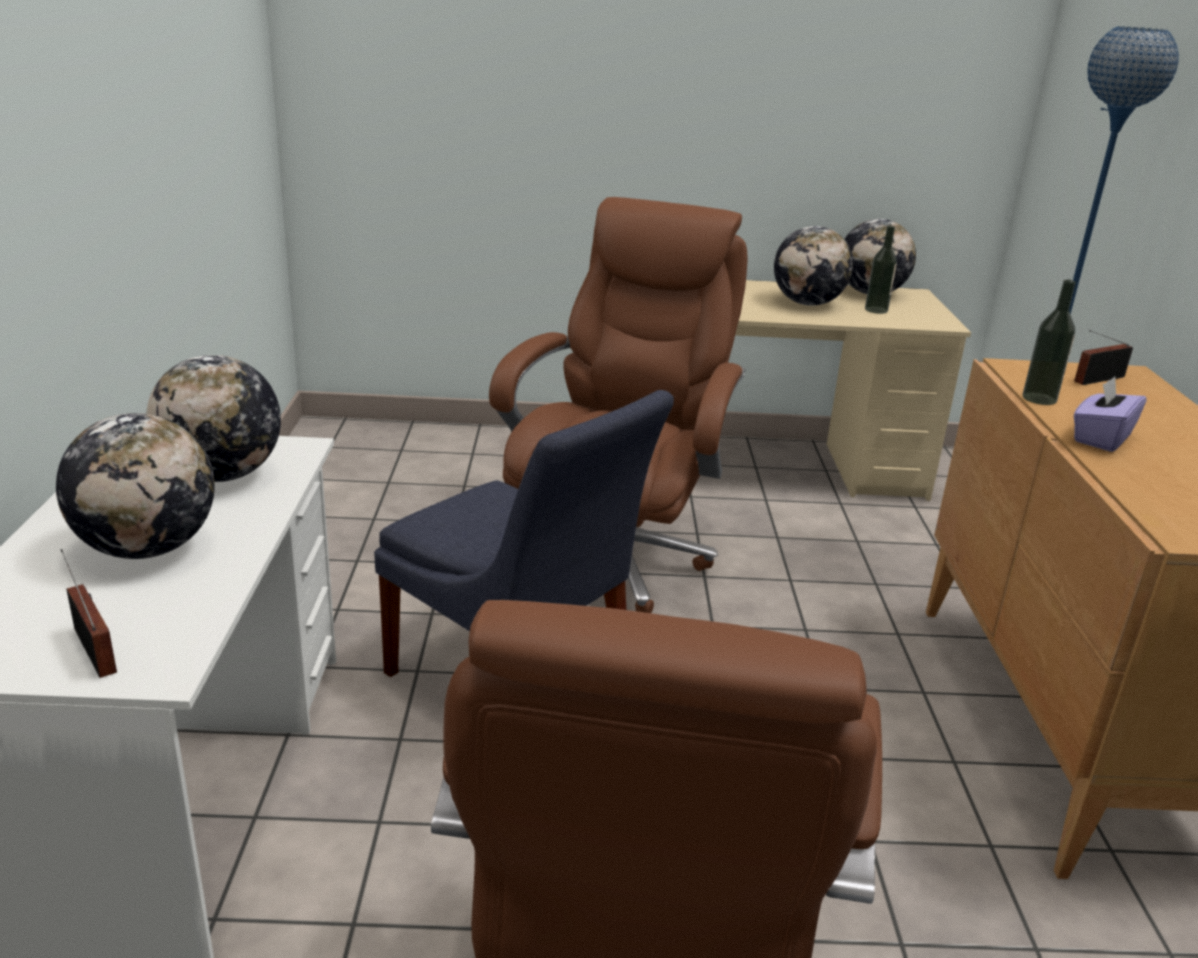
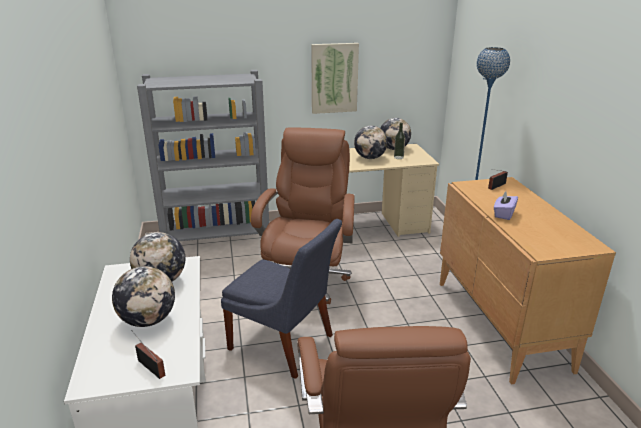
camera: 10 degrees left, 0 degrees up
bottle [1022,279,1076,405] -> none
none -> grey bookcase [137,70,269,241]
none -> picture [311,43,359,114]

